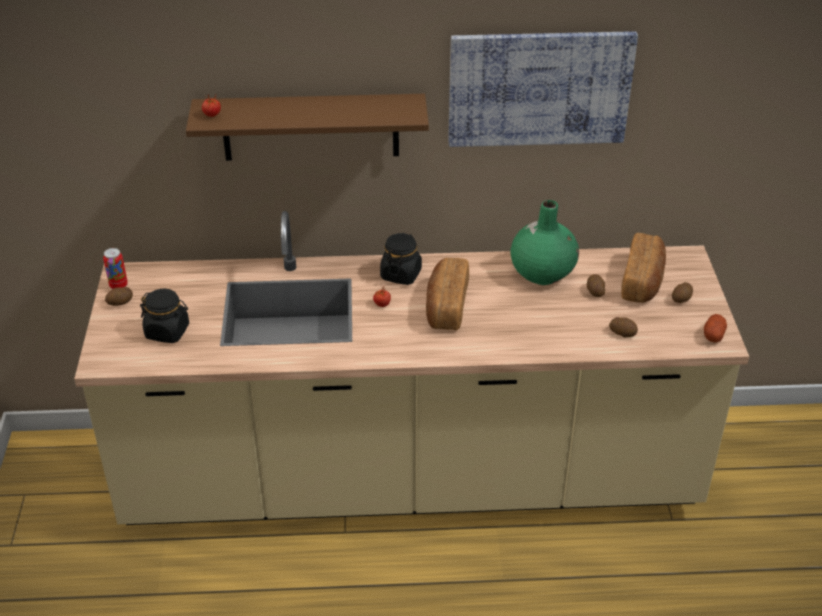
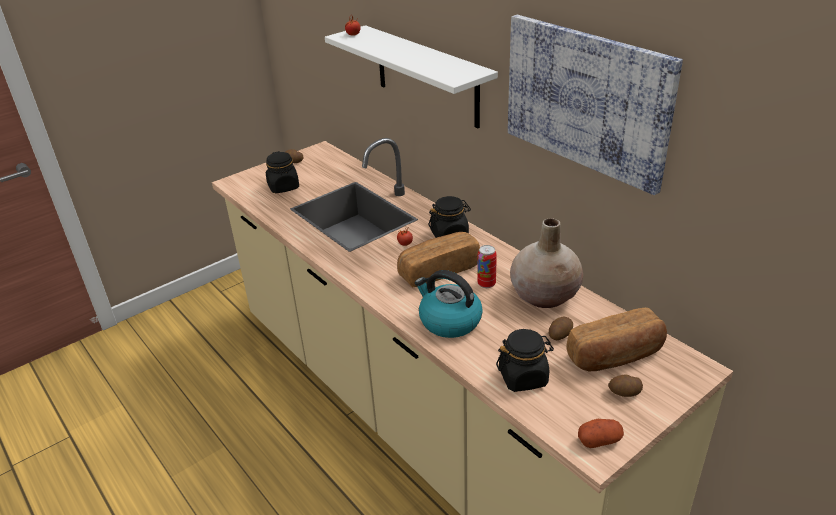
camera: 55 degrees right, 5 degrees down
can [103,248,128,289] -> can moved to [477,245,497,288]
brown shelf [186,94,429,161] -> white shelf [325,25,498,128]
green vase [510,200,579,285] -> beige vase [510,218,583,308]
potato [609,317,638,338] -> black jar [496,329,554,392]
none -> kettle [415,270,483,338]

